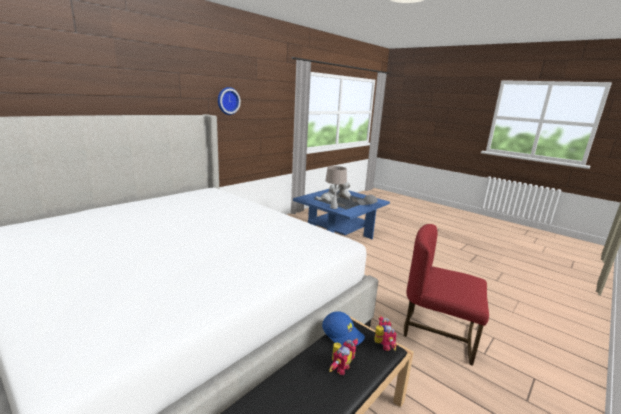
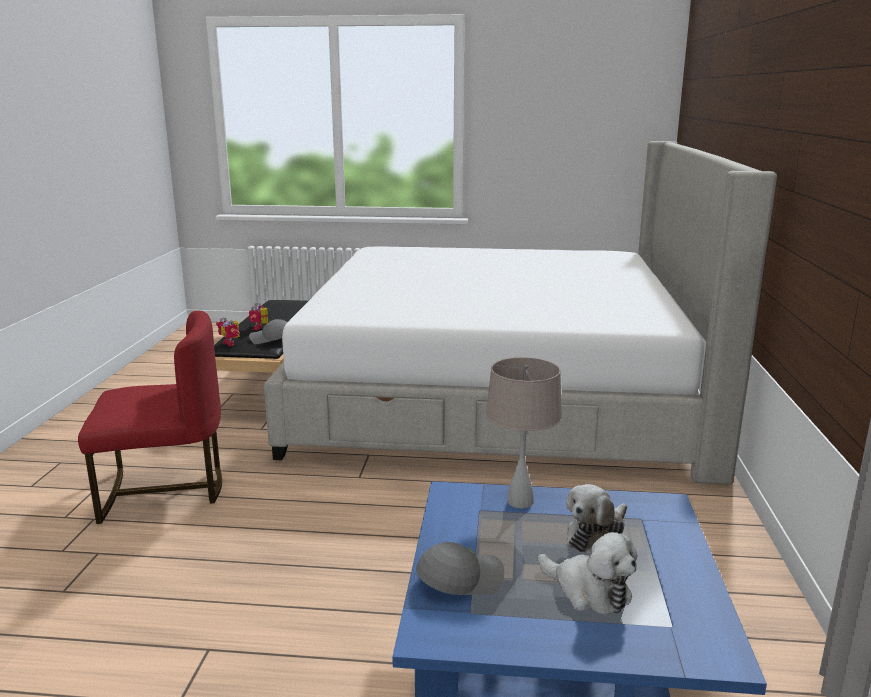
camera: 145 degrees right, 0 degrees up
wall clock [218,87,241,115] -> none
blue cap [322,311,365,346] -> grey cap [249,319,288,344]

